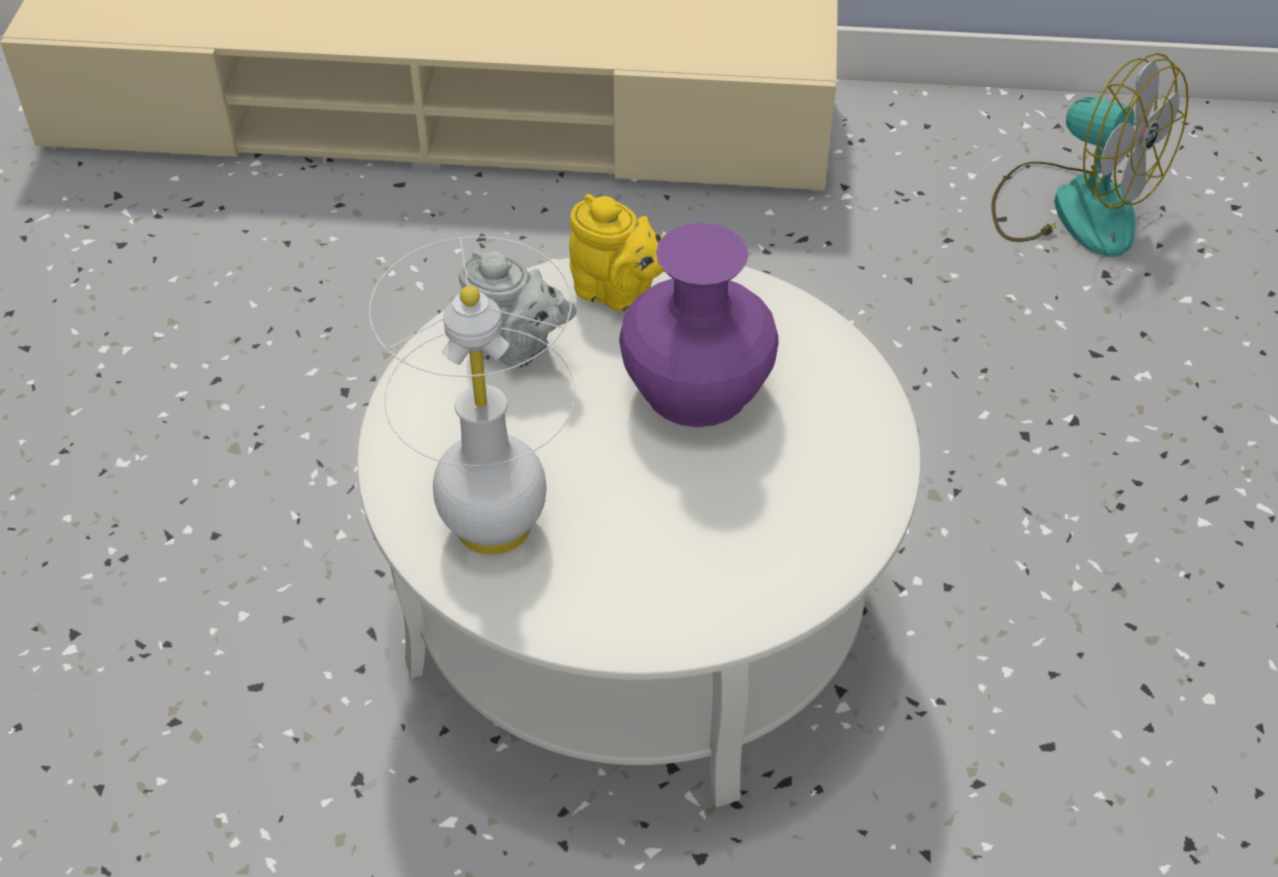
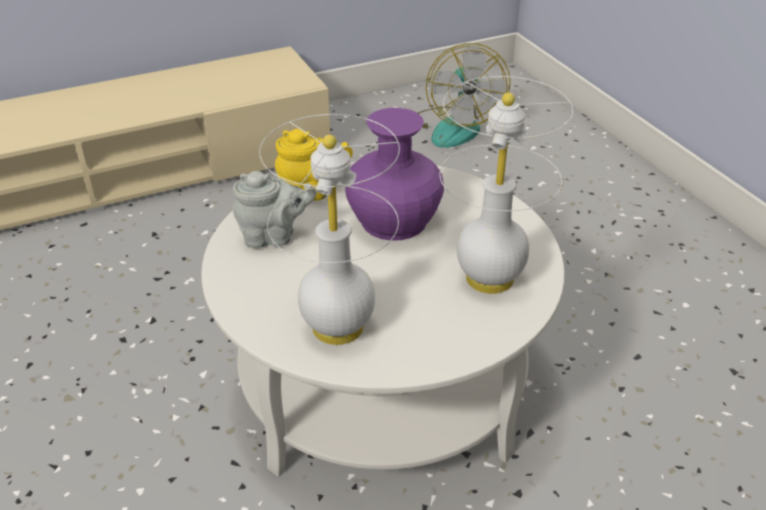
camera: 30 degrees left, 10 degrees down
fan [991,53,1189,257] -> fan turned 75 degrees clockwise [418,43,511,148]
none -> white table lamp [440,76,573,294]

